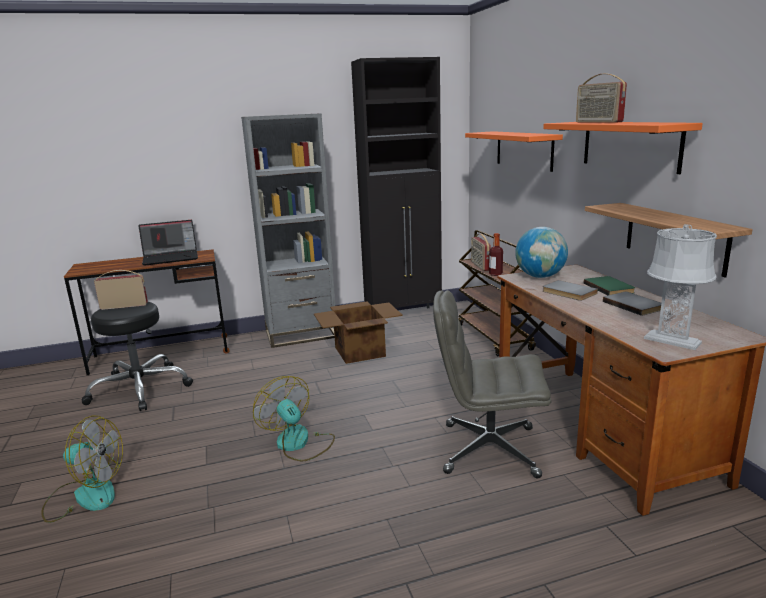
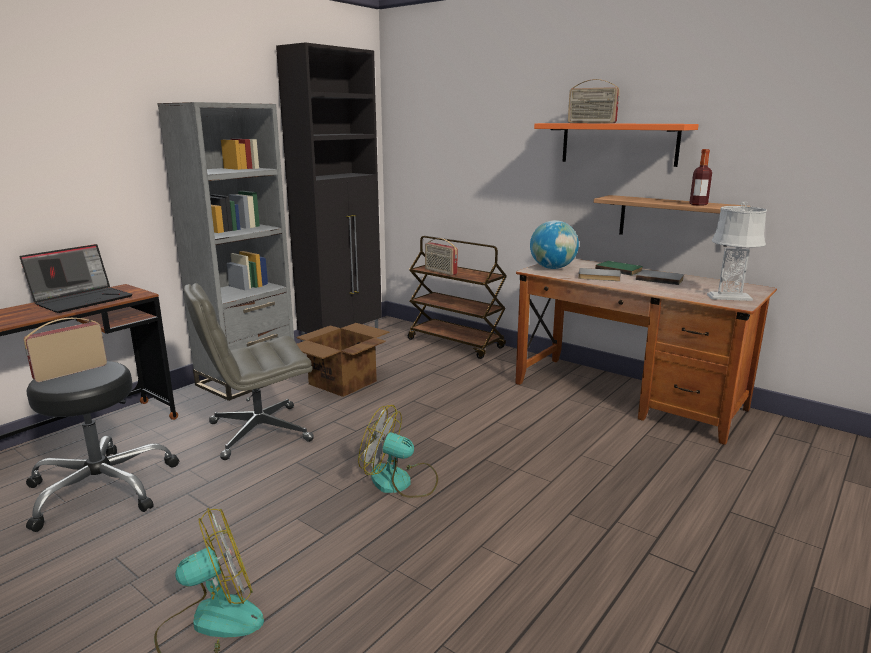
camera: 35 degrees left, 0 degrees up
grey office chair [433,290,552,478] -> grey office chair moved to [184,283,314,460]
orange shelf [465,131,563,172] -> none
bottle [489,233,503,276] -> bottle moved to [689,149,712,206]

